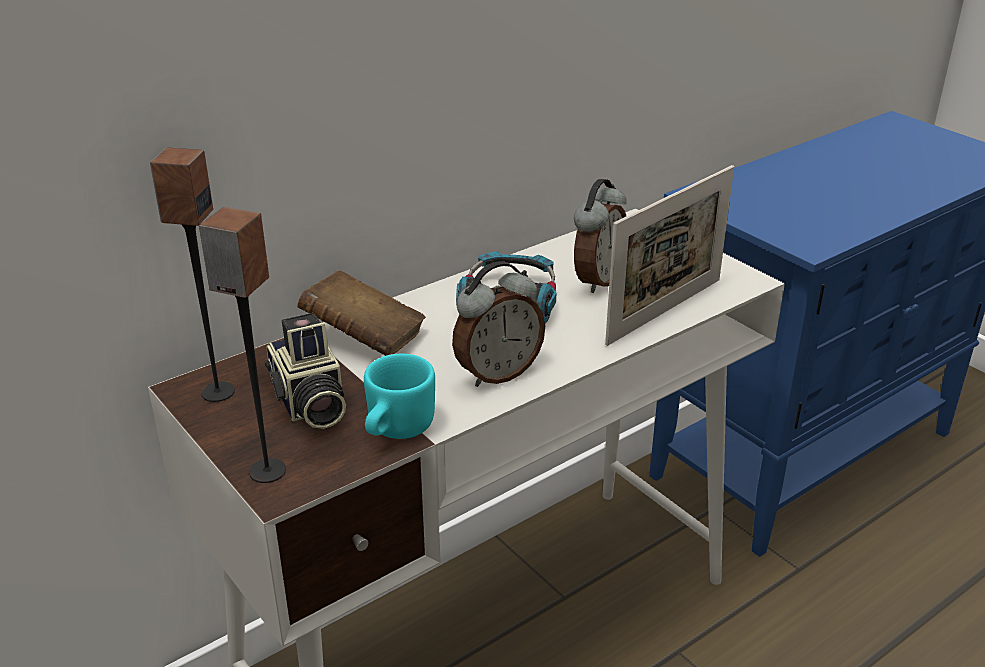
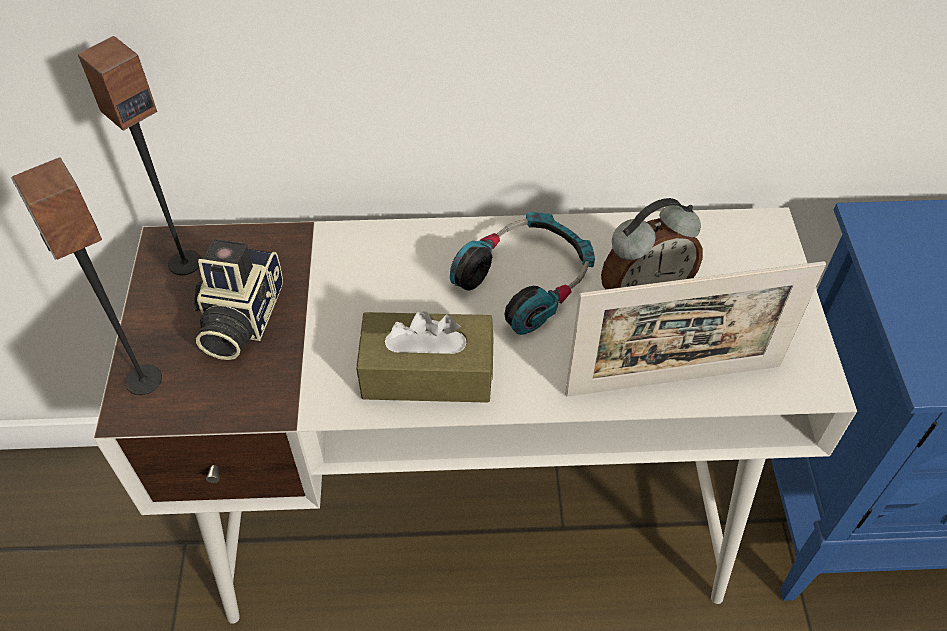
camera: 35 degrees right, 20 degrees up
brown book [297,270,426,356] -> none
turquoise mug [364,353,435,439] -> none
alarm clock [452,261,545,387] -> brown tissue box [356,310,493,403]

